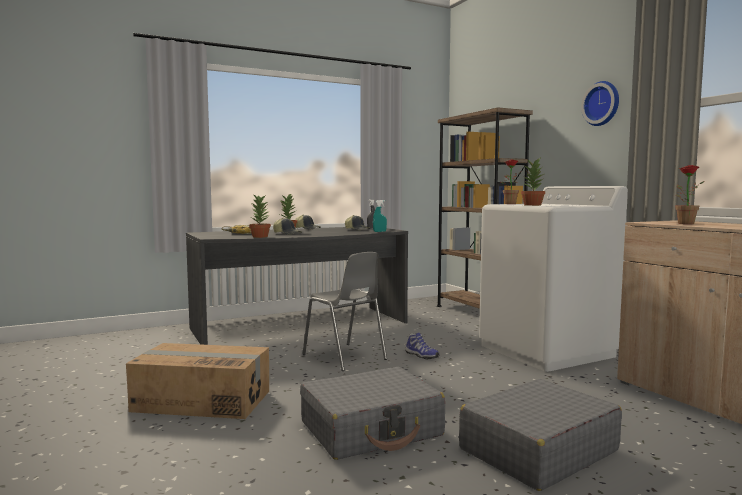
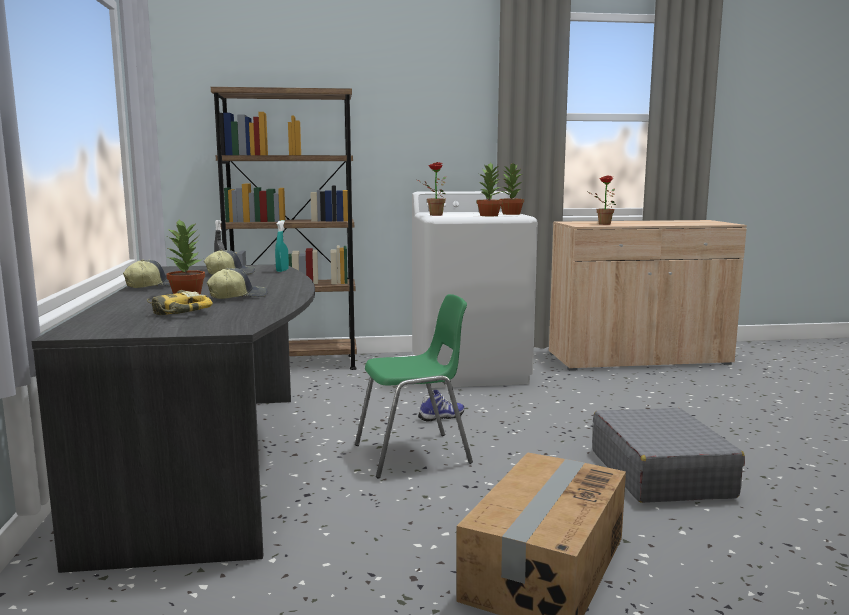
camera: 70 degrees left, 5 degrees up
potted plant [249,195,271,238] -> potted plant moved to [499,164,524,215]
grey chair [302,252,387,371] -> green chair [355,294,473,479]
grey suitcase [459,379,622,491] -> none
wall clock [581,81,619,126] -> none

